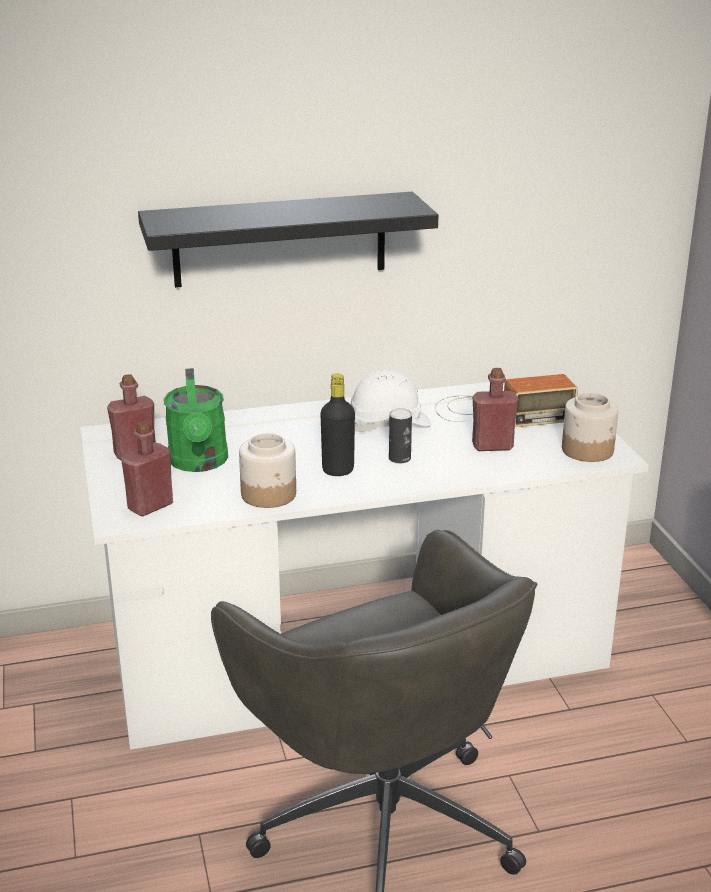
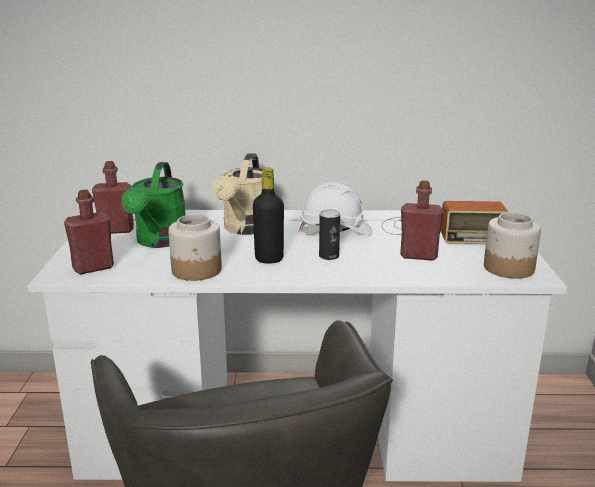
camera: 15 degrees right, 5 degrees down
black shelf [138,192,438,288] -> none
none -> beige watering can [213,153,262,235]

